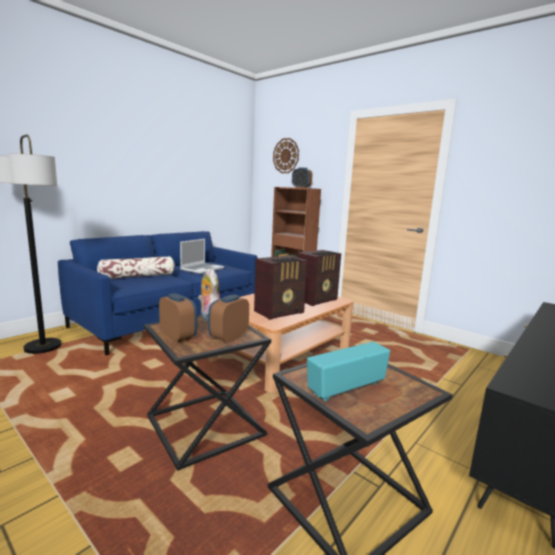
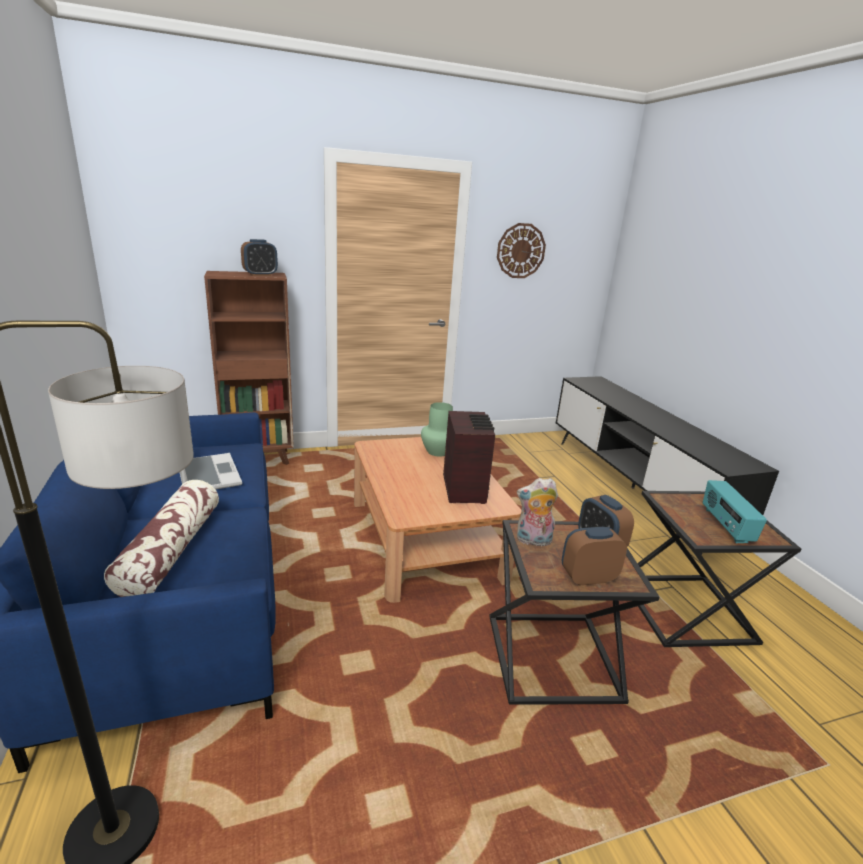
camera: 60 degrees left, 10 degrees up
wall clock [273,138,299,173] -> wall clock moved to [497,223,546,278]
radio [297,250,341,306] -> green vase [421,402,453,457]

